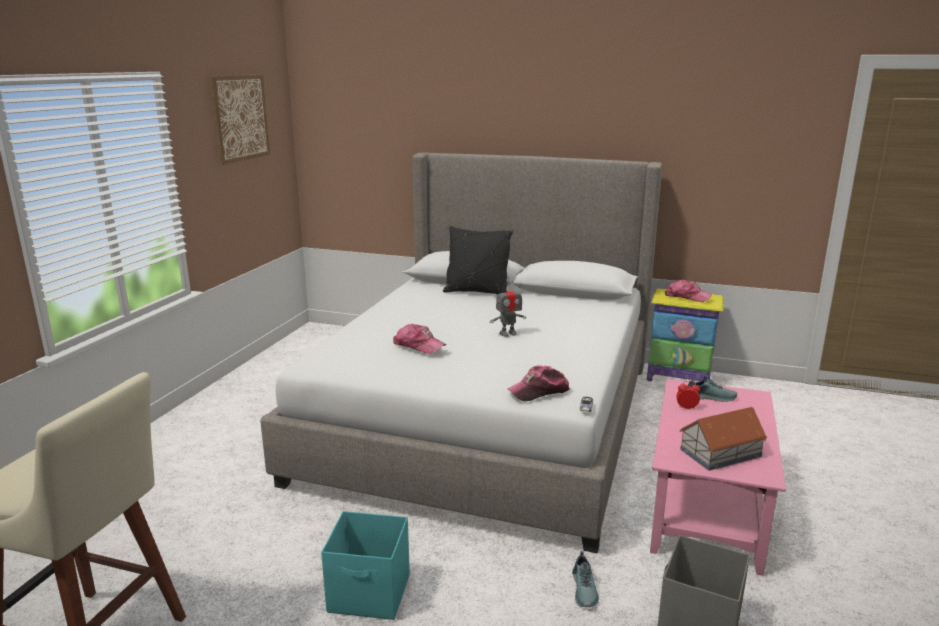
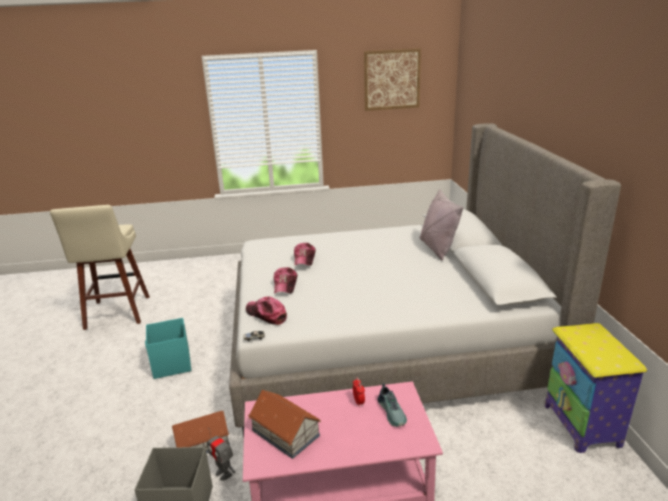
camera: 65 degrees right, 5 degrees up
black pillow [443,226,513,294] -> purple pillow [420,189,464,261]
toy robot [490,283,526,337] -> toy robot moved to [207,428,235,480]
shoe [572,551,599,607] -> toy house [172,411,230,453]
cap [665,280,712,302] -> cap moved to [274,267,297,293]

